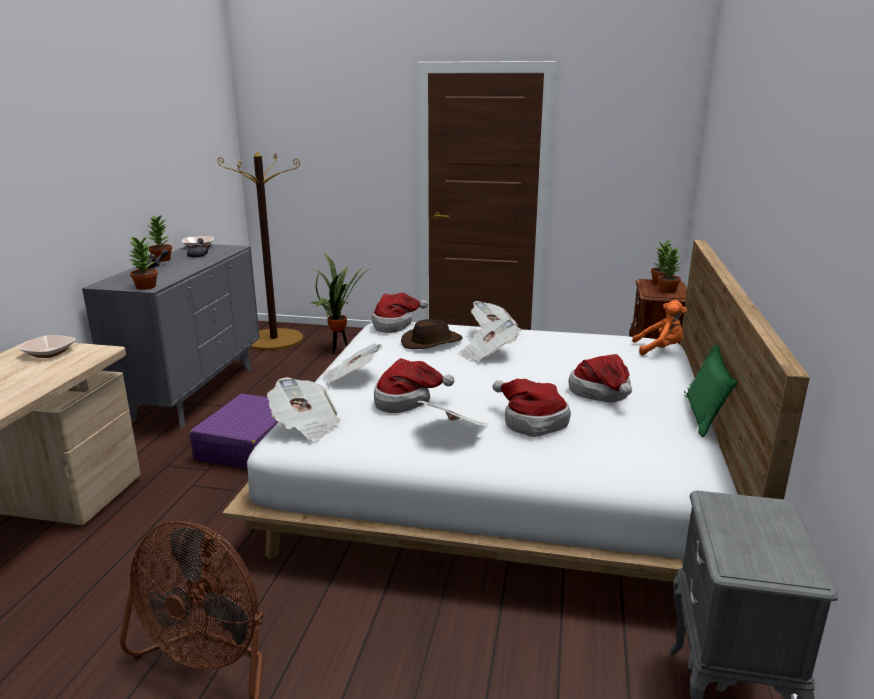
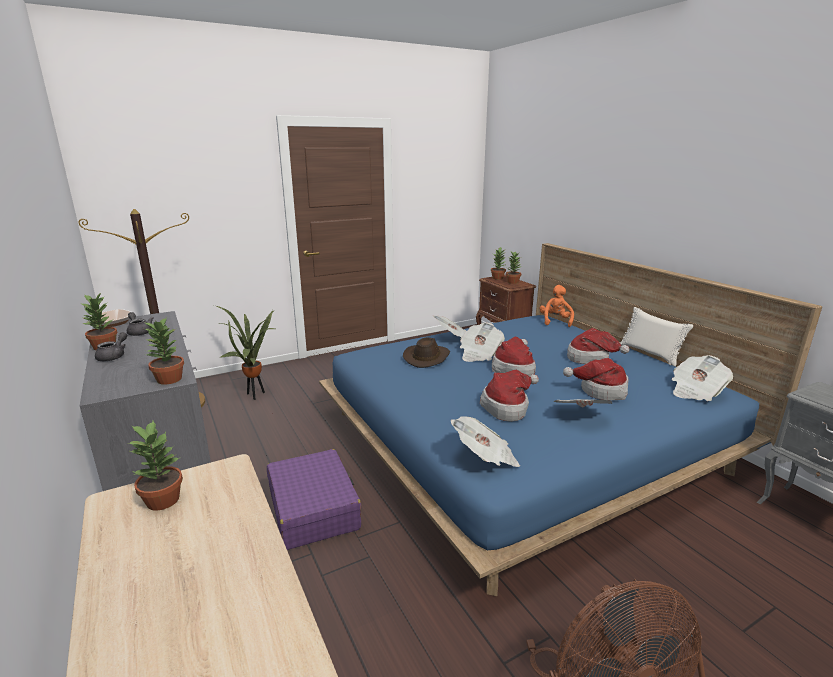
camera: 40 degrees left, 0 degrees up
bowl [17,335,76,358] -> potted plant [129,421,183,511]
white bed [222,240,809,582] -> blue bed [319,243,822,596]
newspaper [323,343,382,384] -> newspaper moved to [672,355,733,401]
hat [371,293,428,333] -> hat moved to [492,337,536,376]
orange plush toy [632,300,687,355] -> orange plush toy turned 45 degrees counterclockwise [539,285,574,327]
green pillow [684,345,738,437] -> white pillow [620,307,693,367]

